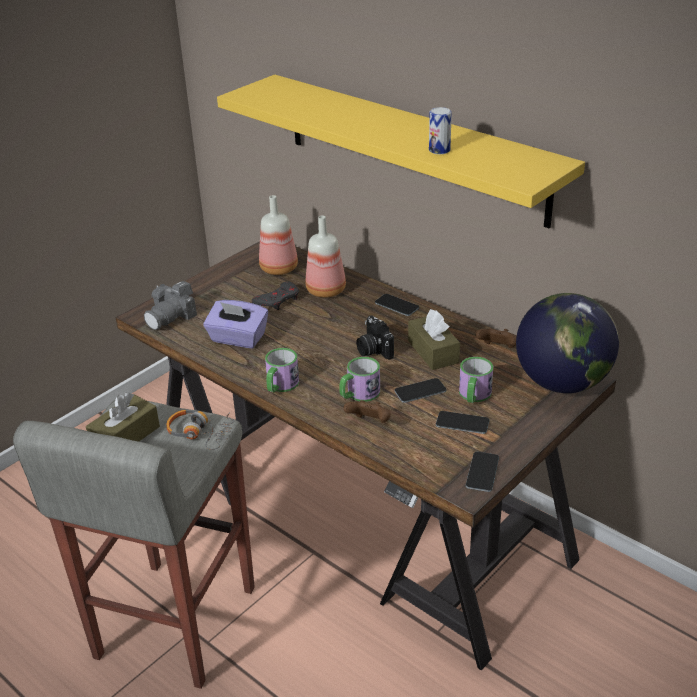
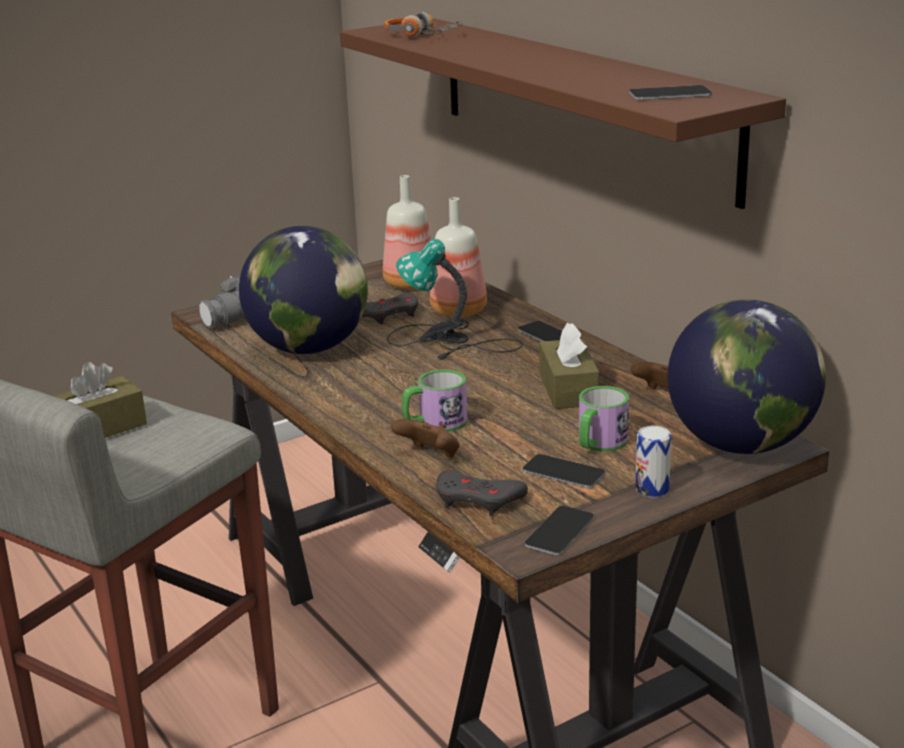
camera: 15 degrees right, 10 degrees down
headphones [166,410,234,450] -> headphones moved to [384,12,463,38]
purple tissue box [203,300,268,348] -> globe [239,226,368,354]
yellow shelf [217,75,585,228] -> brown shelf [340,18,786,209]
mug [265,348,299,392] -> none
camera [356,316,394,360] -> none
phone [394,378,446,403] -> phone moved to [629,85,712,100]
can [429,107,452,154] -> can moved to [635,426,671,497]
none -> table lamp [387,239,523,361]
none -> grey game controller [436,470,528,516]

